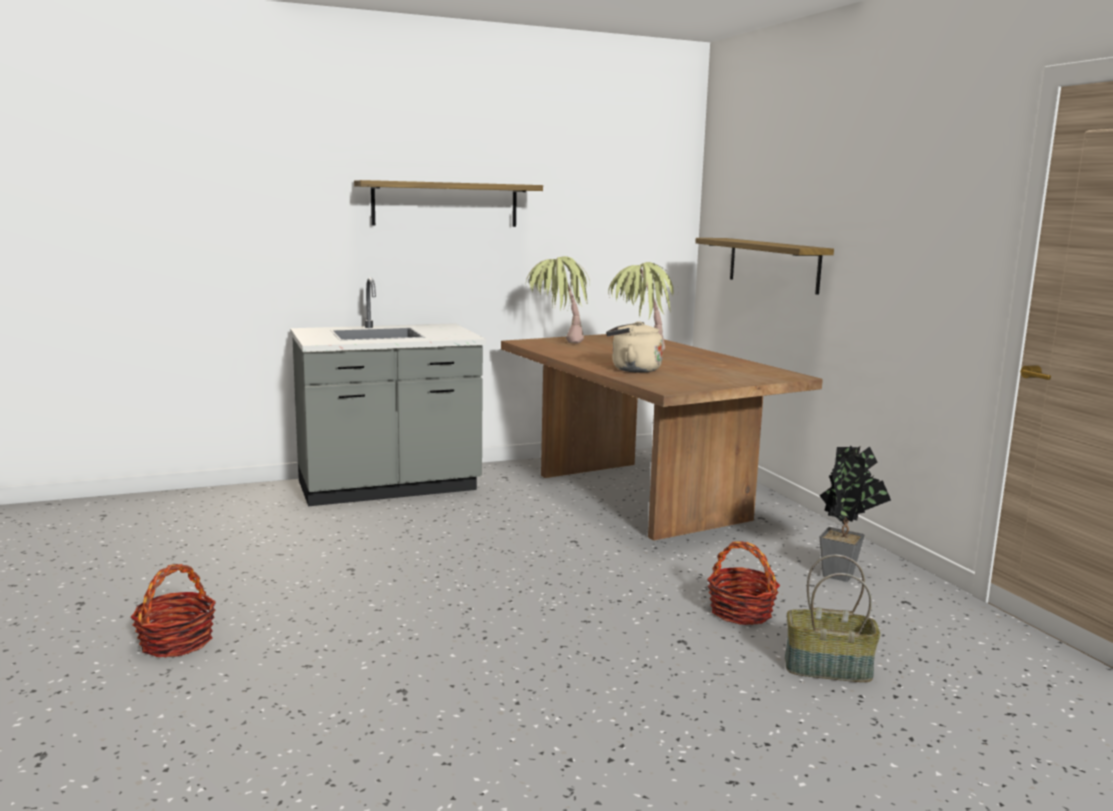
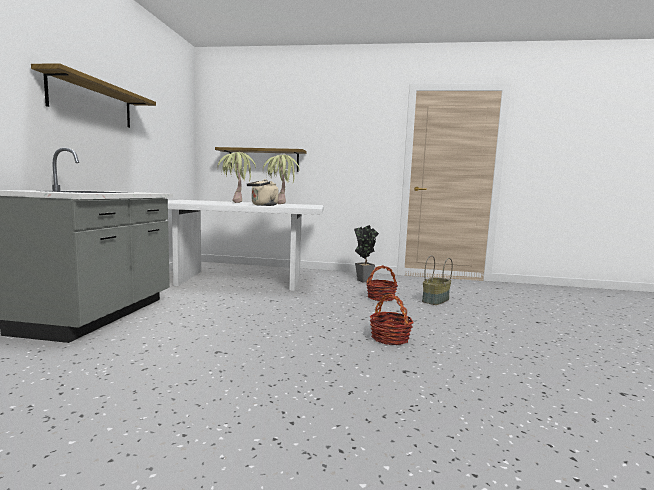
camera: 60 degrees left, 5 degrees down
basket [131,564,216,658] -> basket moved to [370,294,414,345]
brown dining table [501,334,823,541] -> white dining table [168,200,324,291]
potted plant [526,256,590,343] -> potted plant moved to [263,154,299,204]

